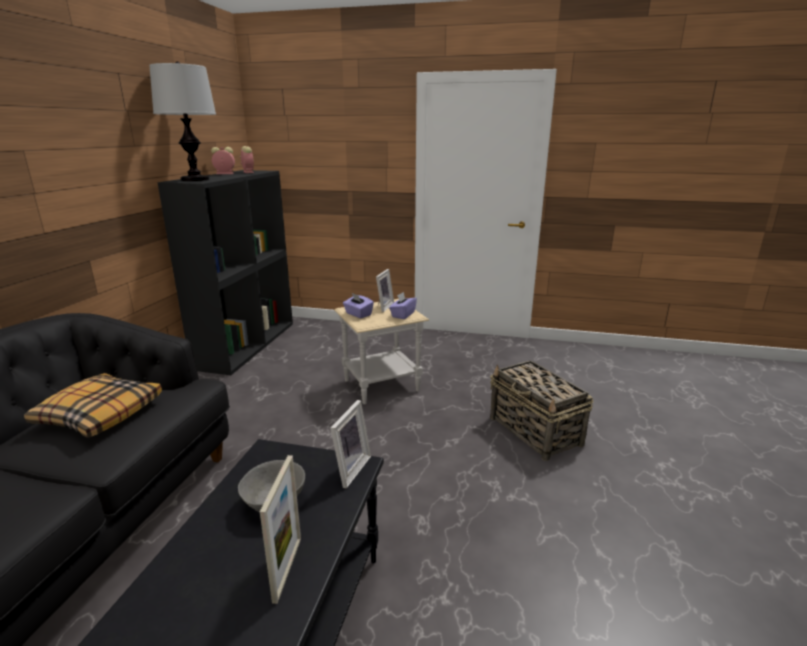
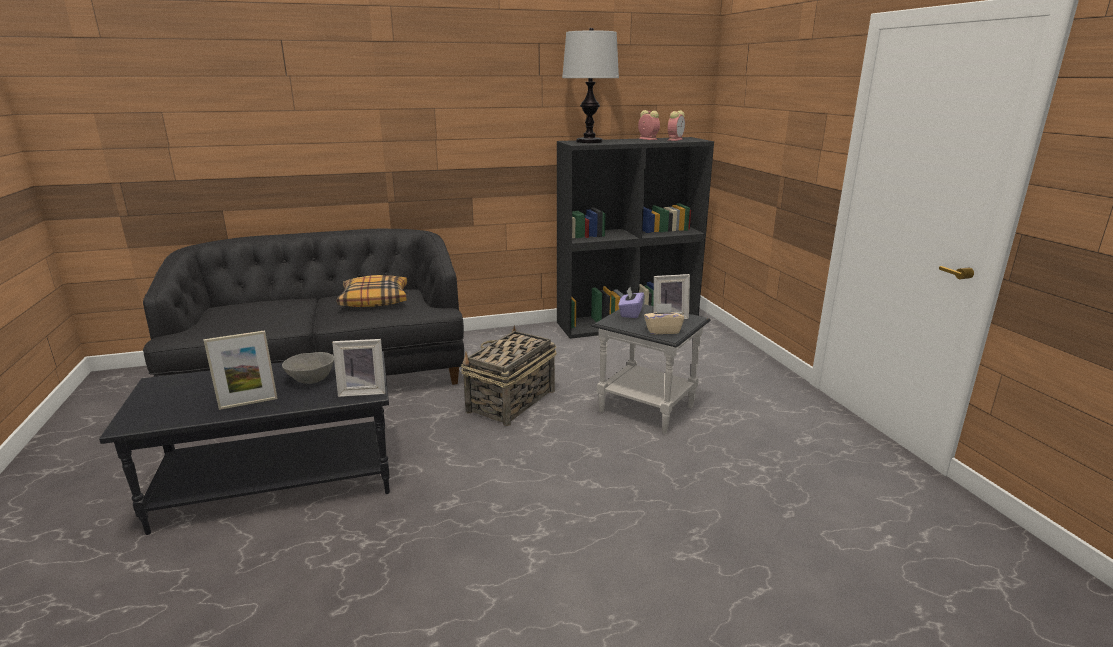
camera: 60 degrees right, 0 degrees up
beige side table [334,299,429,404] -> black side table [592,304,711,434]
purple tissue box [389,292,417,319] -> beige tissue box [644,303,684,334]
basket [490,360,593,461] -> basket moved to [461,326,557,426]

